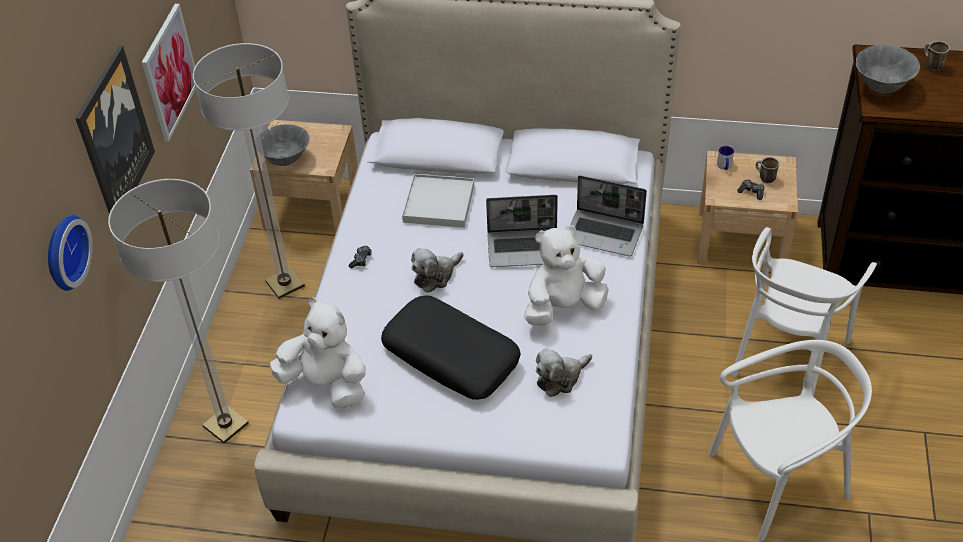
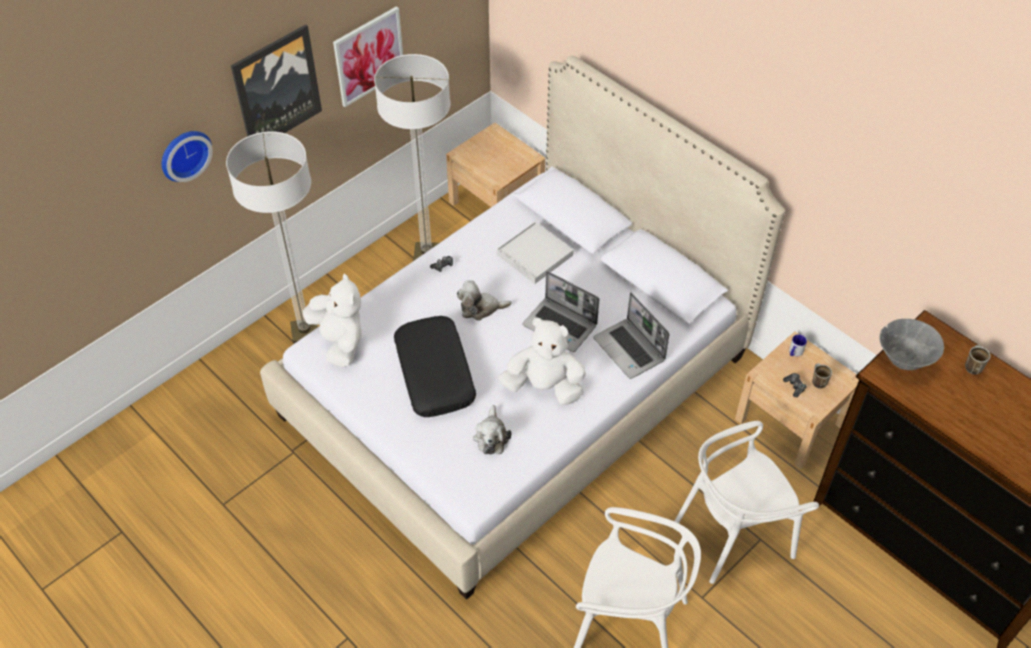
camera: 35 degrees right, 5 degrees up
grey bowl [259,124,310,166] -> none
plush toy [536,348,592,397] -> plush toy turned 90 degrees counterclockwise [473,405,511,454]

